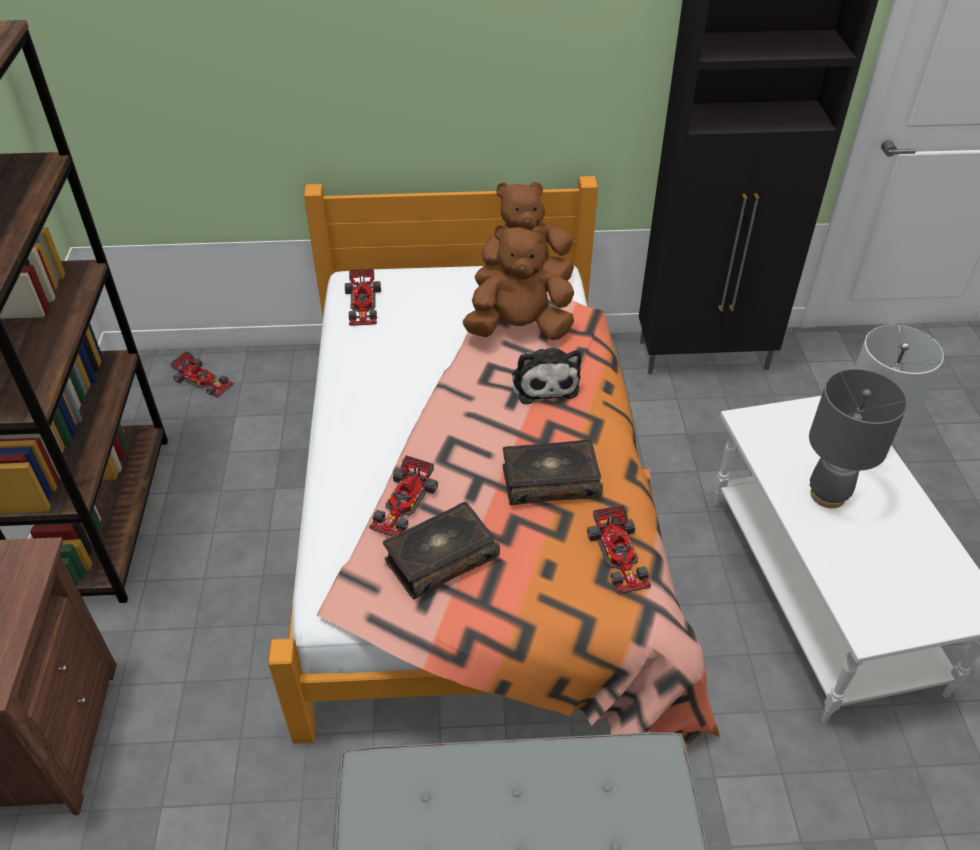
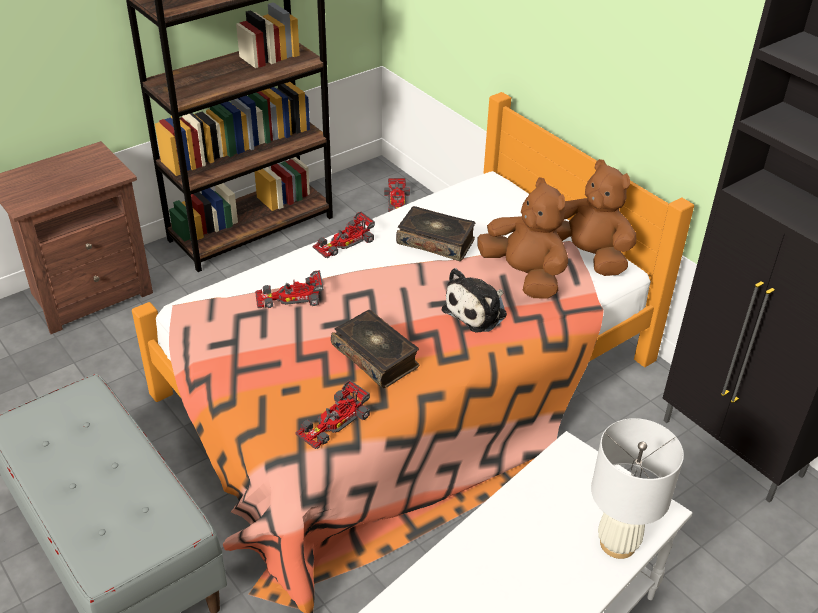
camera: 55 degrees right, 5 degrees down
toy car [345,268,381,326] -> toy car moved to [312,212,375,258]
book [383,502,500,599] -> book moved to [396,206,475,261]
grey table lamp [809,369,907,508] -> none

